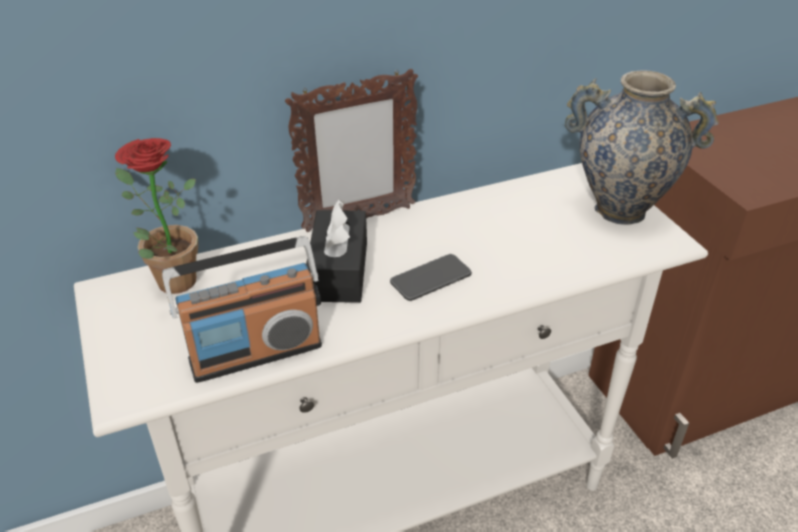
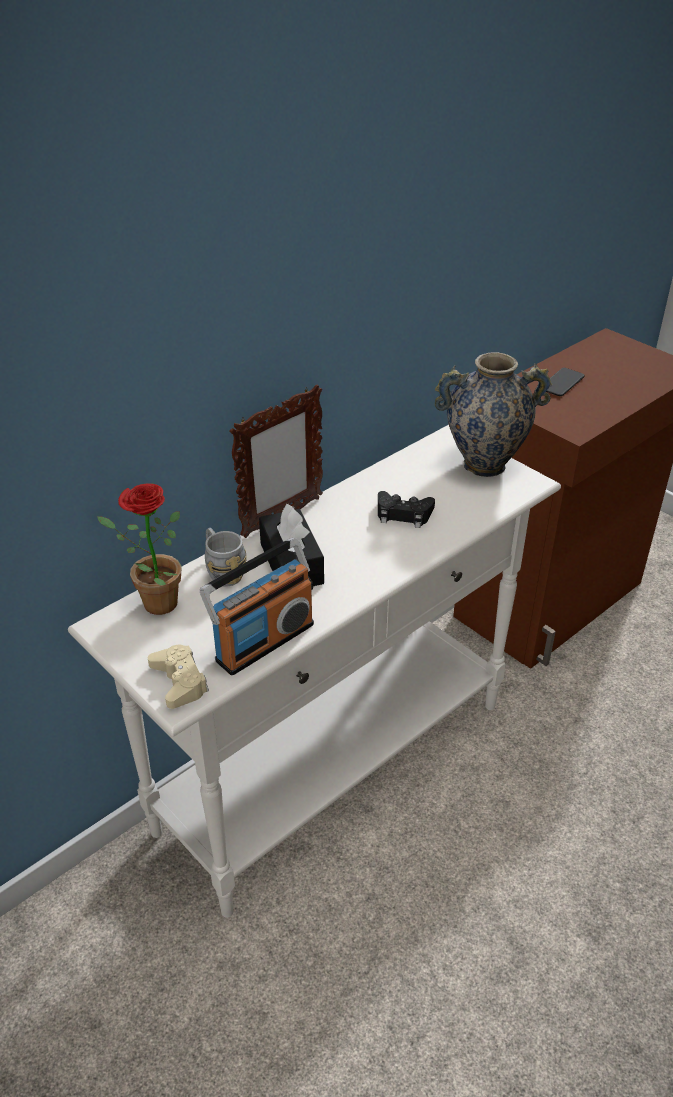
camera: 20 degrees left, 0 degrees up
phone [390,254,472,301] -> phone moved to [546,368,585,396]
none -> beige game controller [148,645,209,709]
none -> grey mug [205,528,247,587]
none -> black game controller [378,491,435,528]

